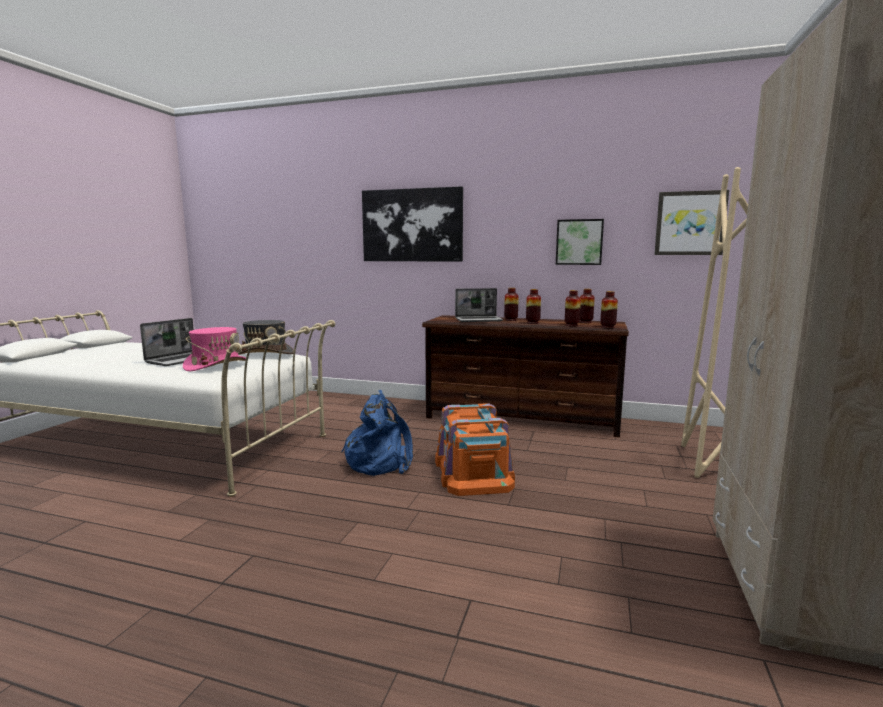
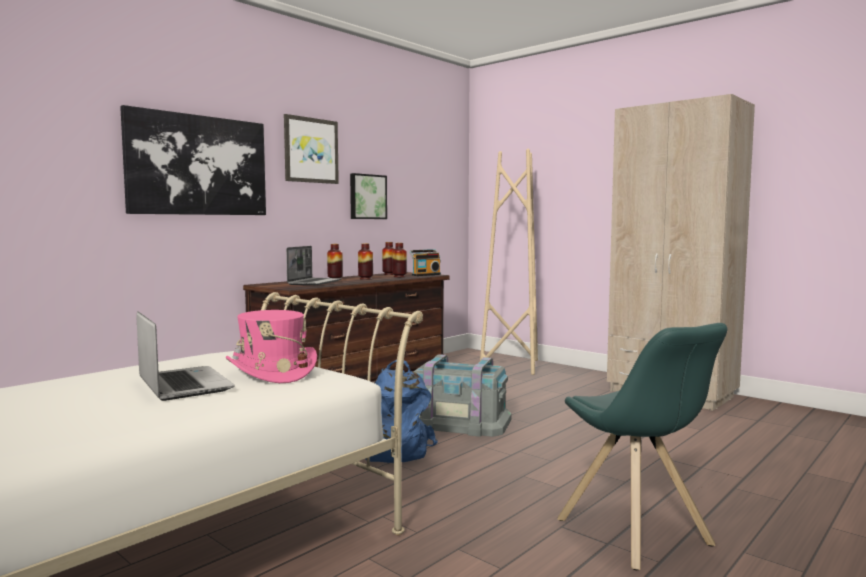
camera: 65 degrees left, 5 degrees down
grey hat [238,320,294,355] -> none
orange storage box [435,403,515,496] -> grey storage box [413,354,512,437]
vase [600,291,618,328] -> radio [409,249,441,276]
picture [654,190,729,255] -> picture moved to [284,114,339,184]
none -> turquoise chair [557,323,727,570]

